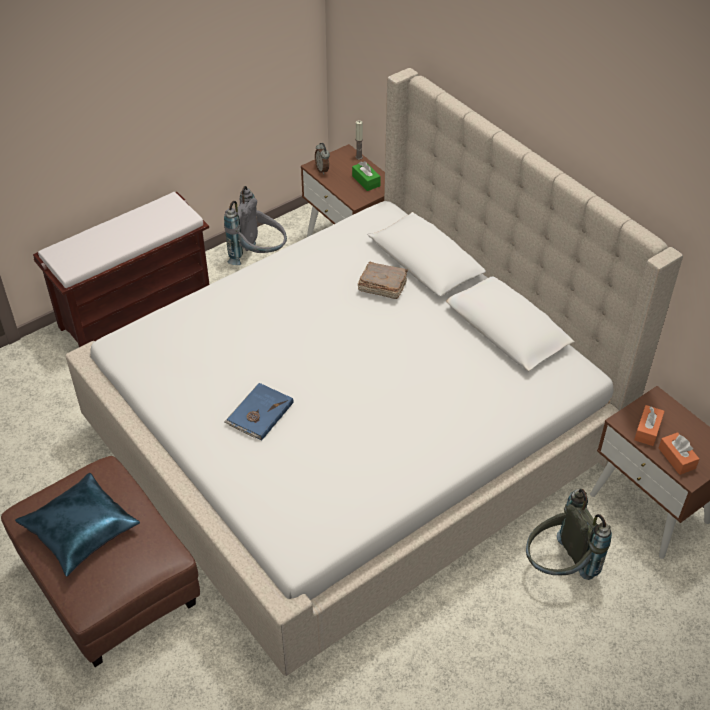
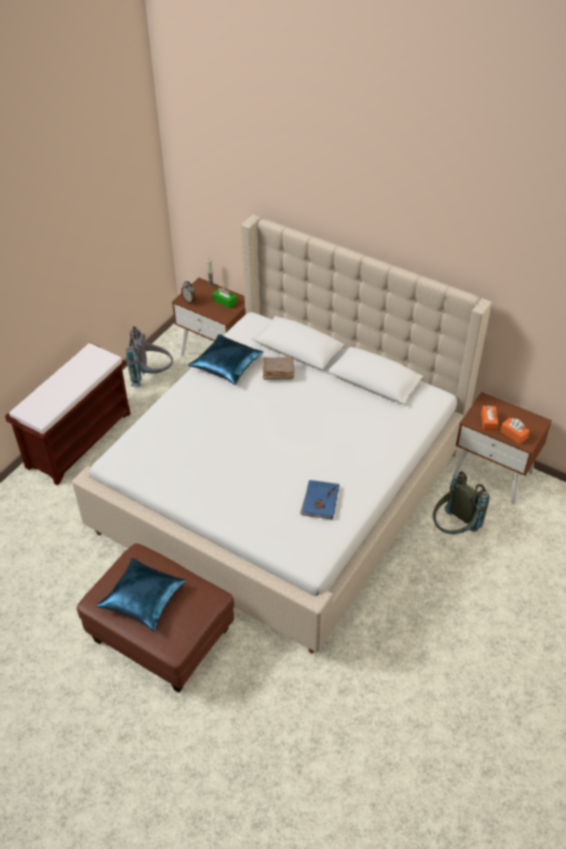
camera: 20 degrees left, 0 degrees up
blue book [224,383,294,441] -> blue book moved to [300,480,339,520]
none -> blue pillow [188,334,264,385]

